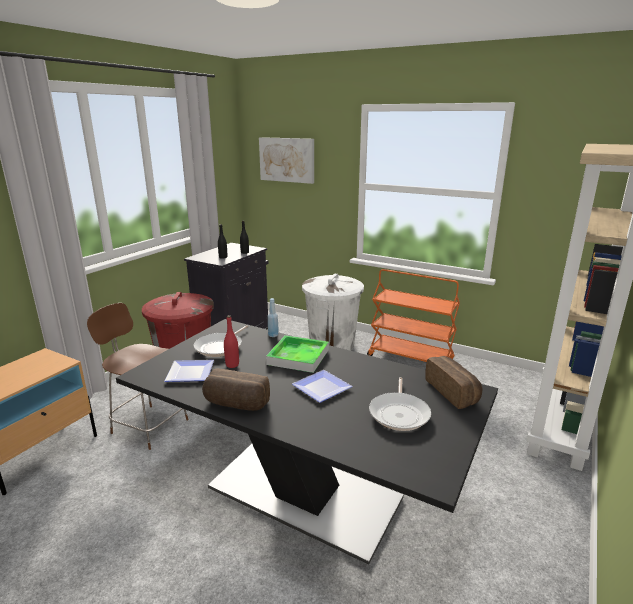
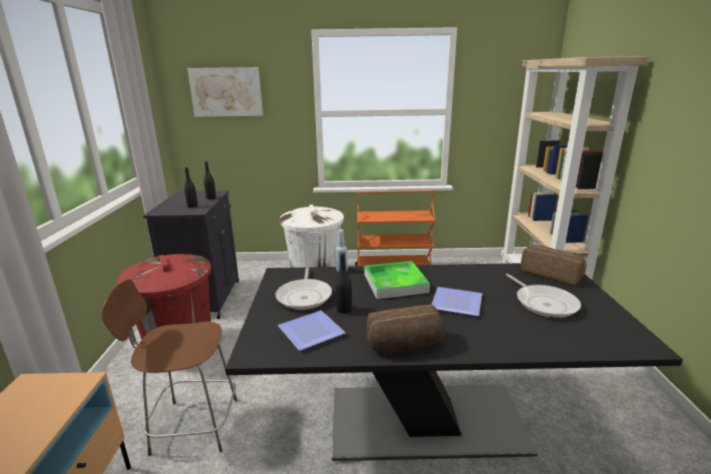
camera: 30 degrees left, 0 degrees up
red bottle [224,315,239,368] -> black bottle [335,252,352,314]

